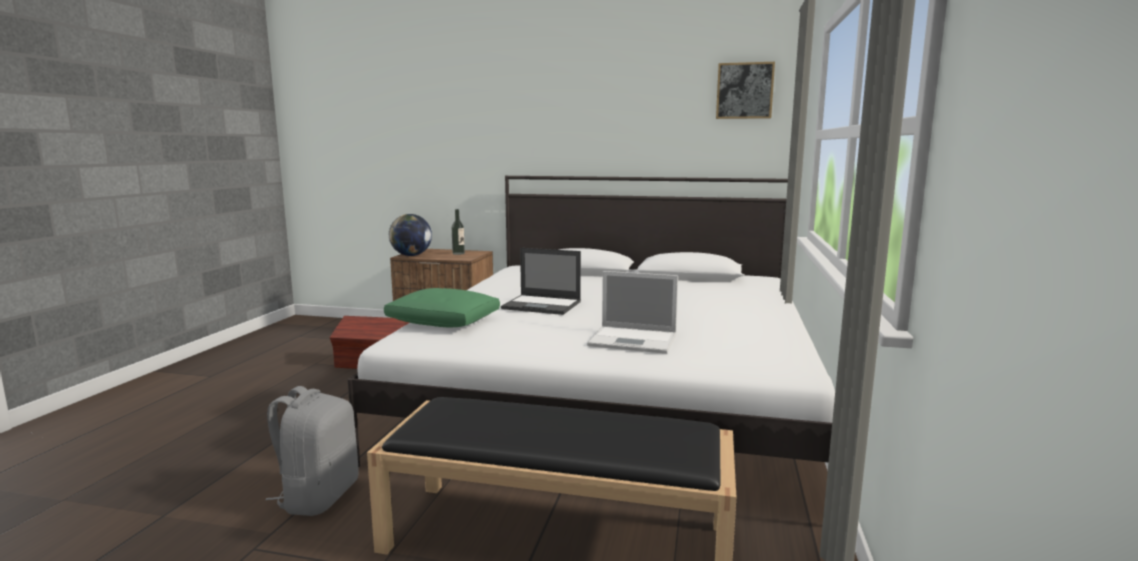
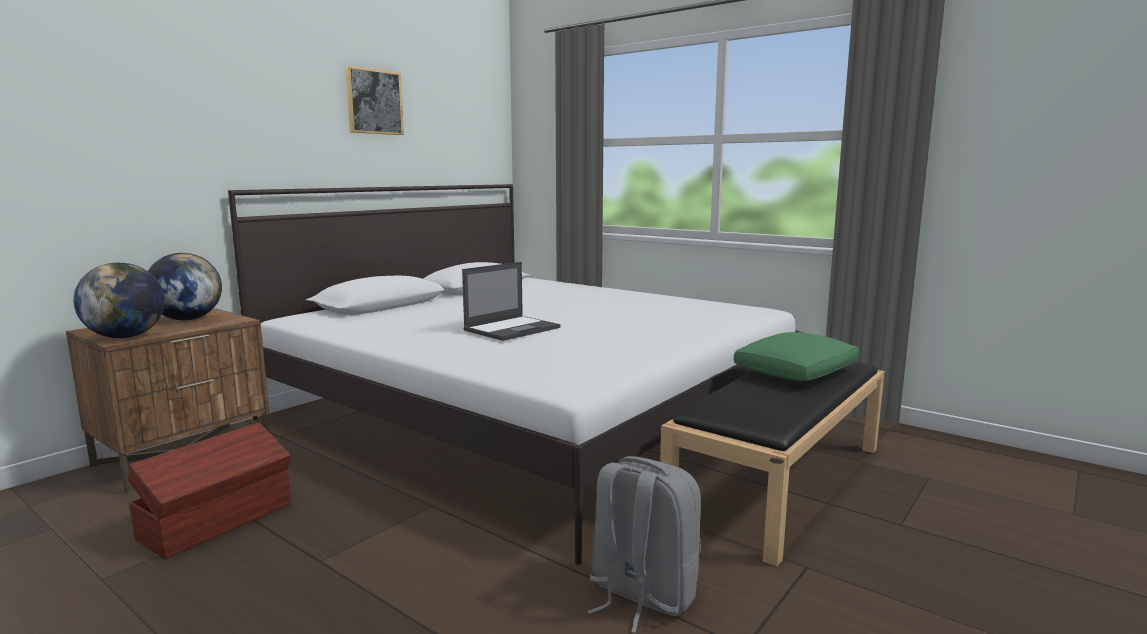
camera: 65 degrees left, 0 degrees up
green pillow [384,288,500,327] -> green pillow moved to [734,332,859,381]
bottle [451,209,465,255] -> globe [148,253,222,320]
laptop [587,271,678,354] -> none
picture [716,62,775,119] -> picture moved to [346,66,404,135]

